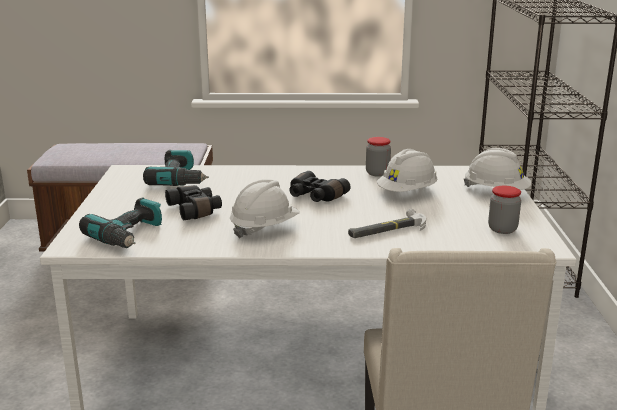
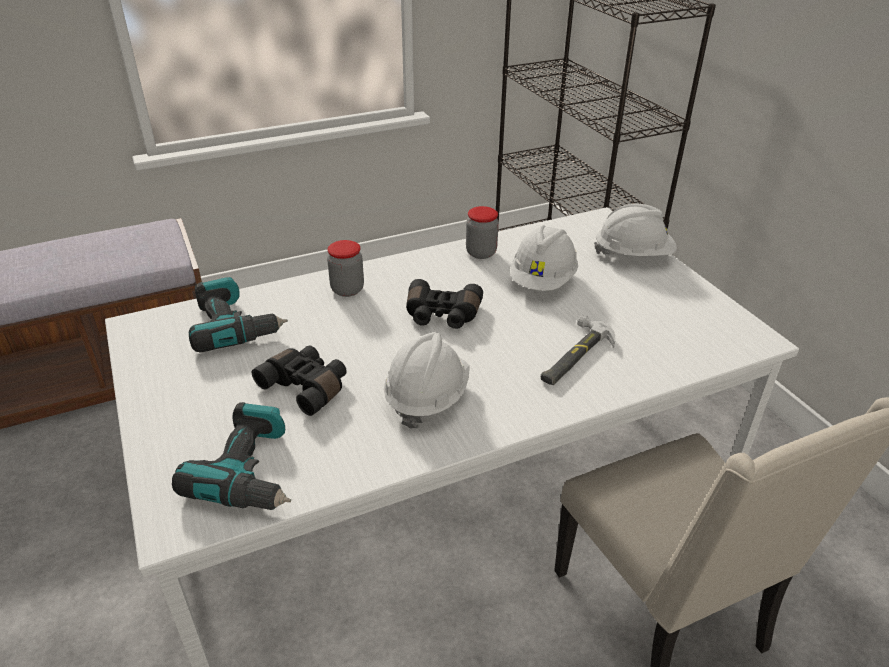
camera: 25 degrees left, 15 degrees up
jar [488,186,521,234] -> jar moved to [327,240,364,297]

